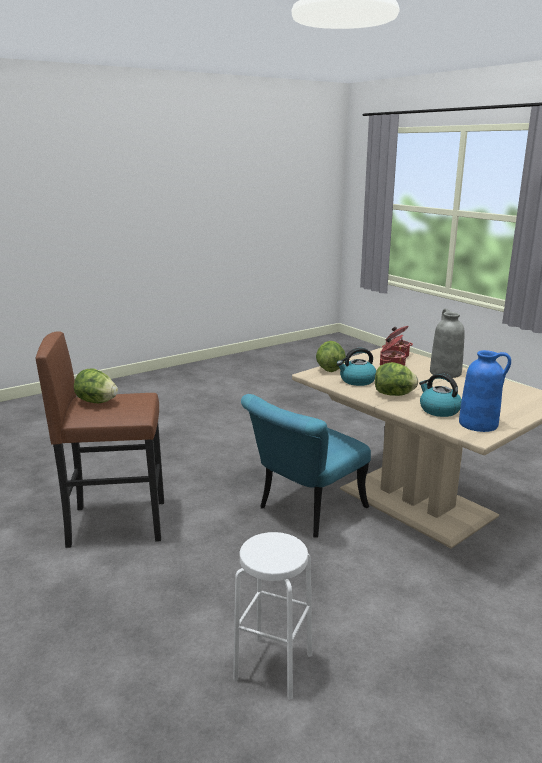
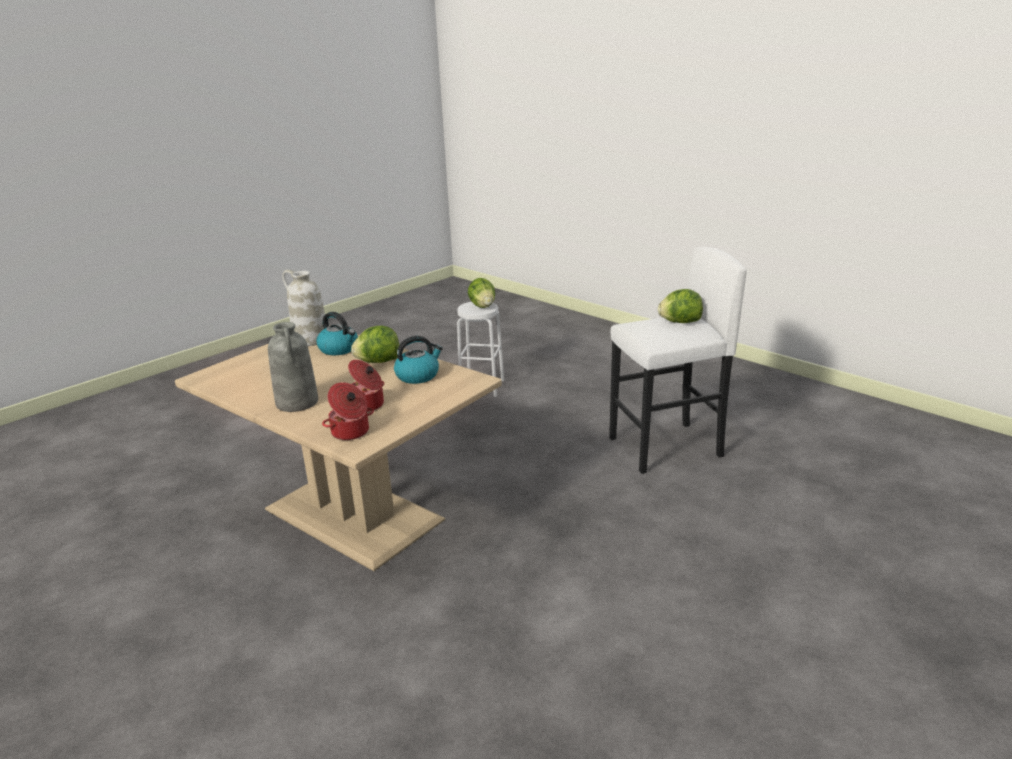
camera: 170 degrees right, 5 degrees up
brown stool [36,331,164,548] -> white stool [609,247,747,474]
turquoise chair [241,394,371,537] -> none
lettuce [316,341,346,372] -> lettuce moved to [468,278,495,308]
blue vase [459,350,511,432] -> white vase [282,270,325,346]

